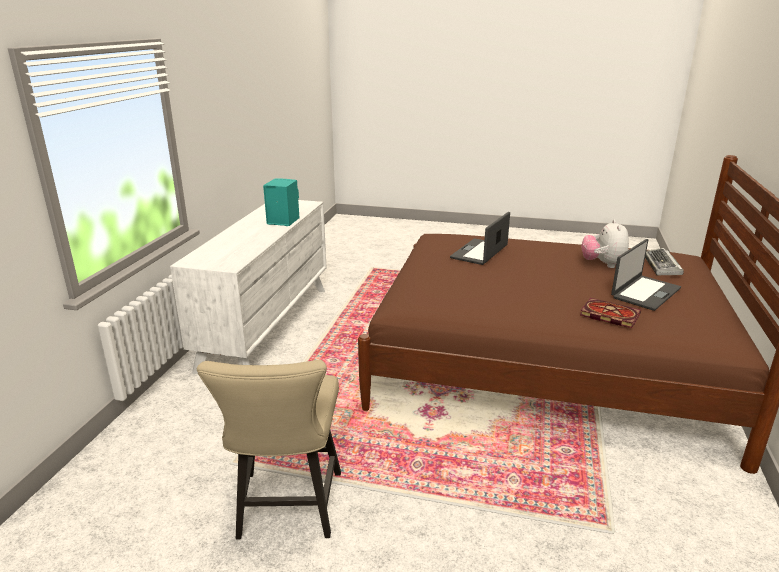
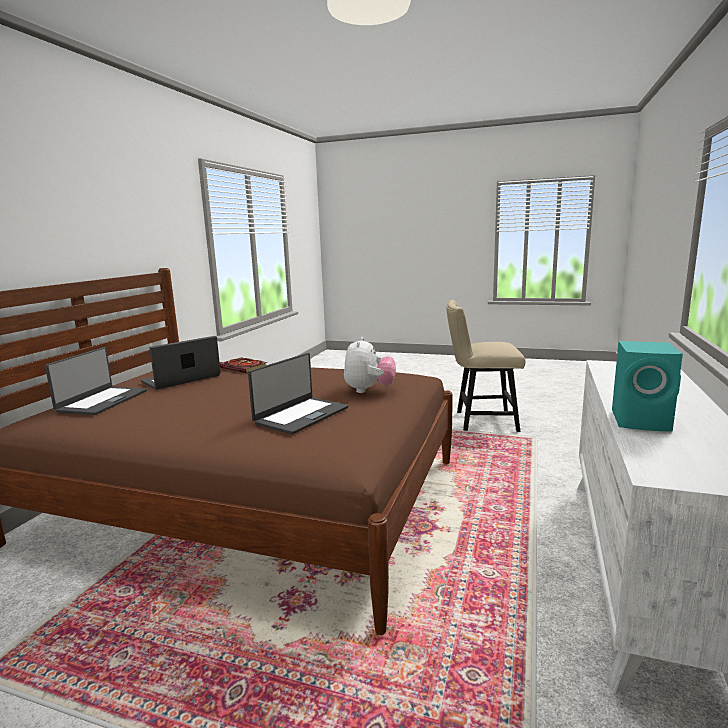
camera: 175 degrees left, 10 degrees down
beige chair [197,360,341,539] -> beige chair turned 90 degrees counterclockwise [446,300,525,432]
plush toy [581,220,629,268] -> plush toy moved to [344,337,396,393]
keyboard [645,248,684,275] -> laptop [45,347,147,415]

